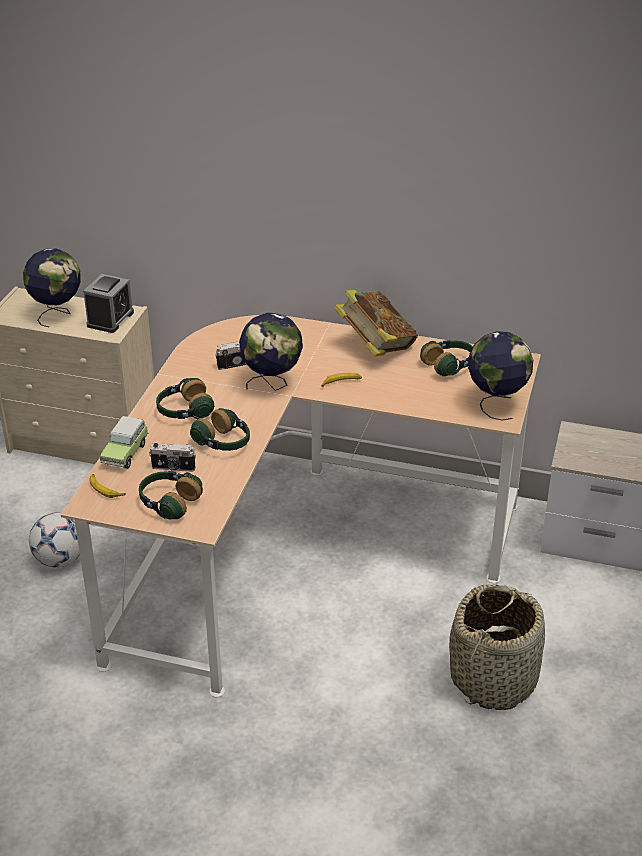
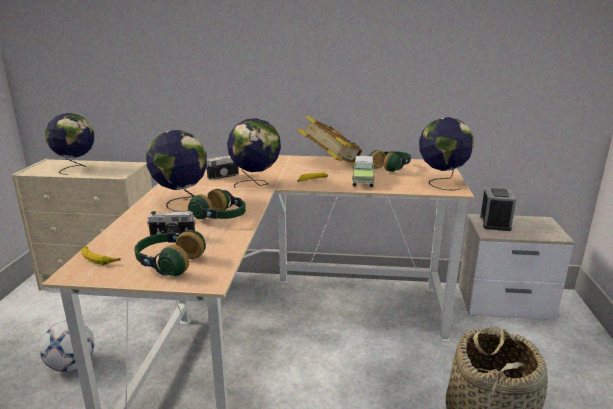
camera: 10 degrees left, 15 degrees down
alarm clock [83,274,134,333] -> alarm clock moved to [480,188,516,231]
toy car [99,416,149,469] -> toy car moved to [352,156,376,187]
headphones [156,378,214,419] -> globe [146,130,207,212]

